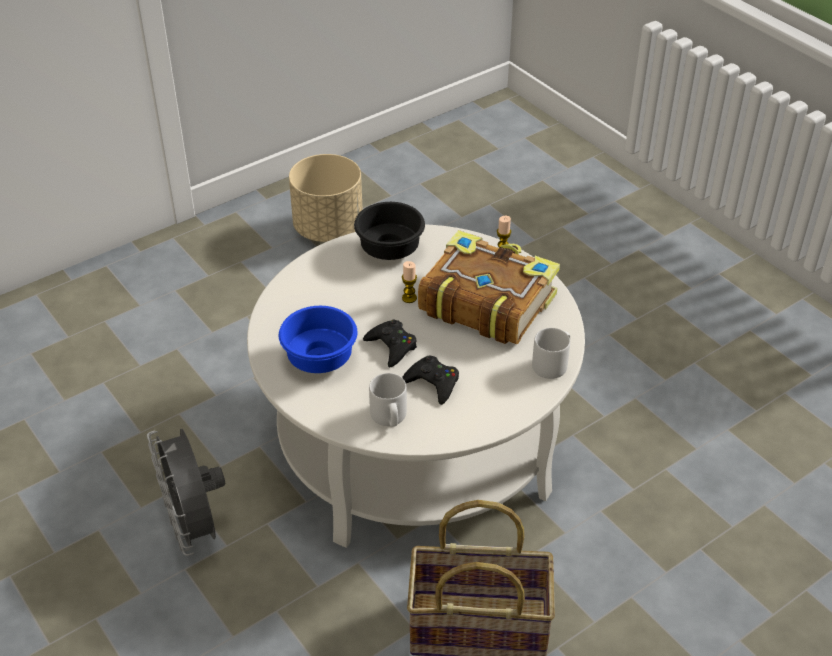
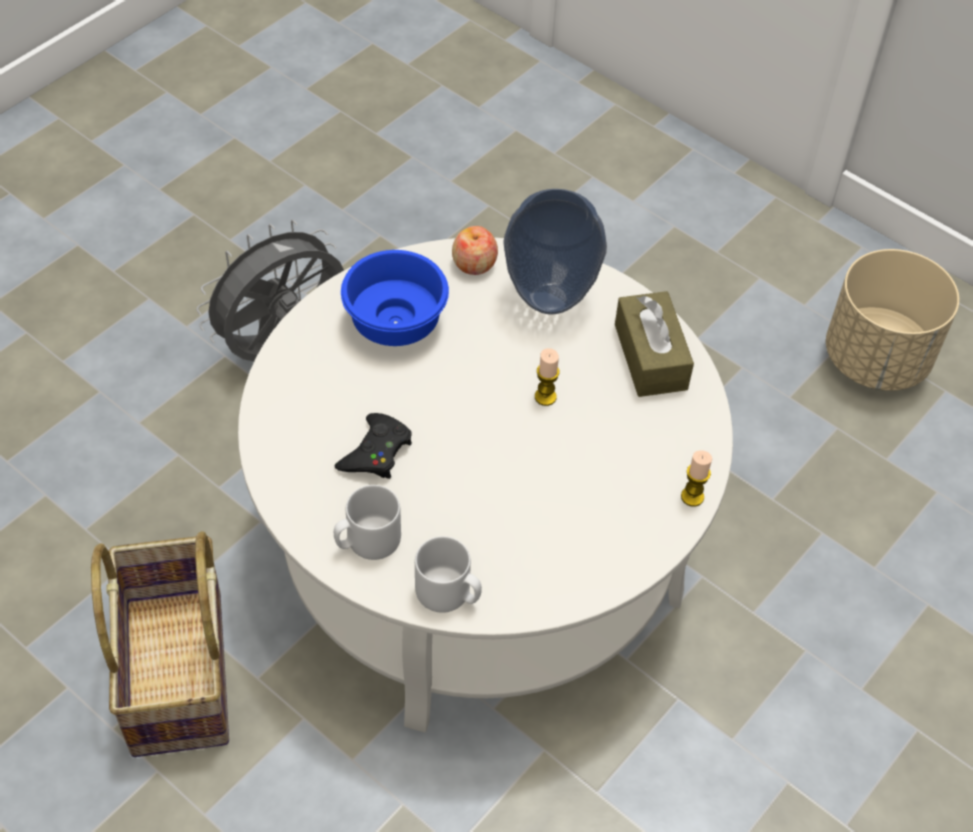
camera: 75 degrees right, 10 degrees up
black bowl [354,202,425,260] -> brown tissue box [615,291,694,397]
black game controller [363,320,417,367] -> none
grey mug [369,373,407,427] -> grey mug moved to [334,485,401,560]
book [418,230,560,344] -> none
none -> apple [452,226,498,275]
none -> vase [503,189,607,315]

